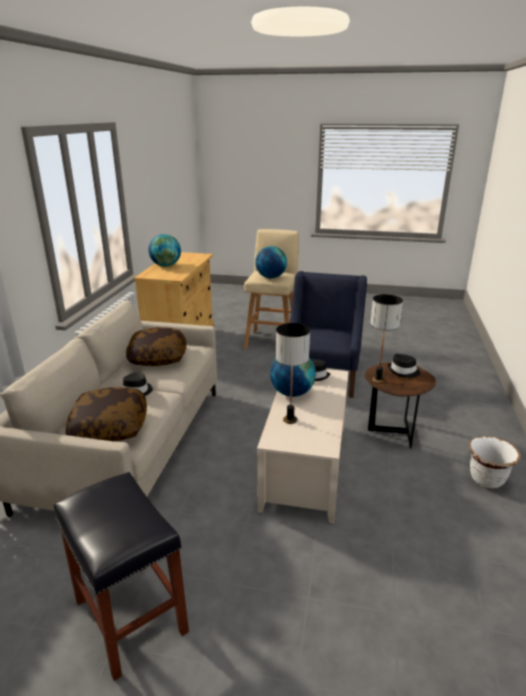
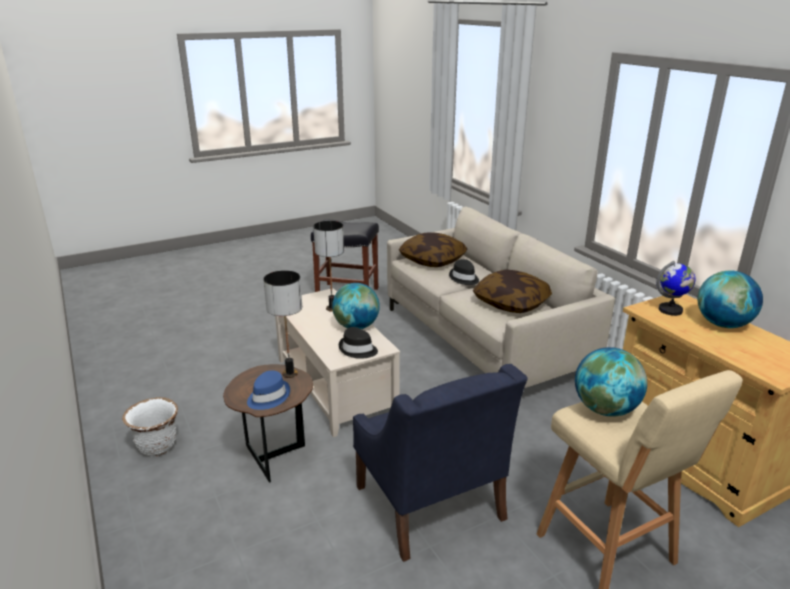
camera: 140 degrees right, 0 degrees up
black hat [388,354,421,378] -> blue hat [247,370,290,410]
none -> globe [656,261,695,316]

